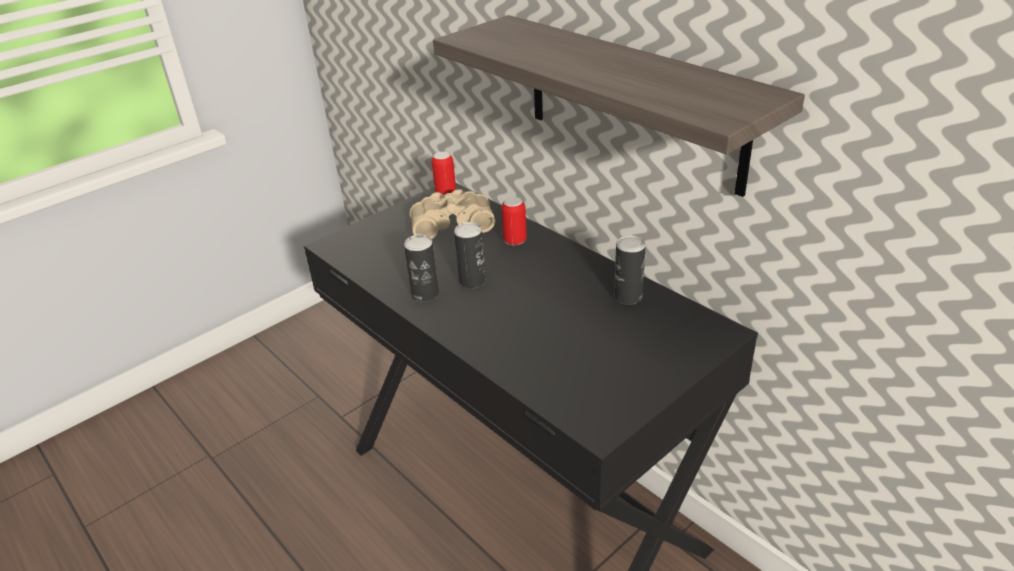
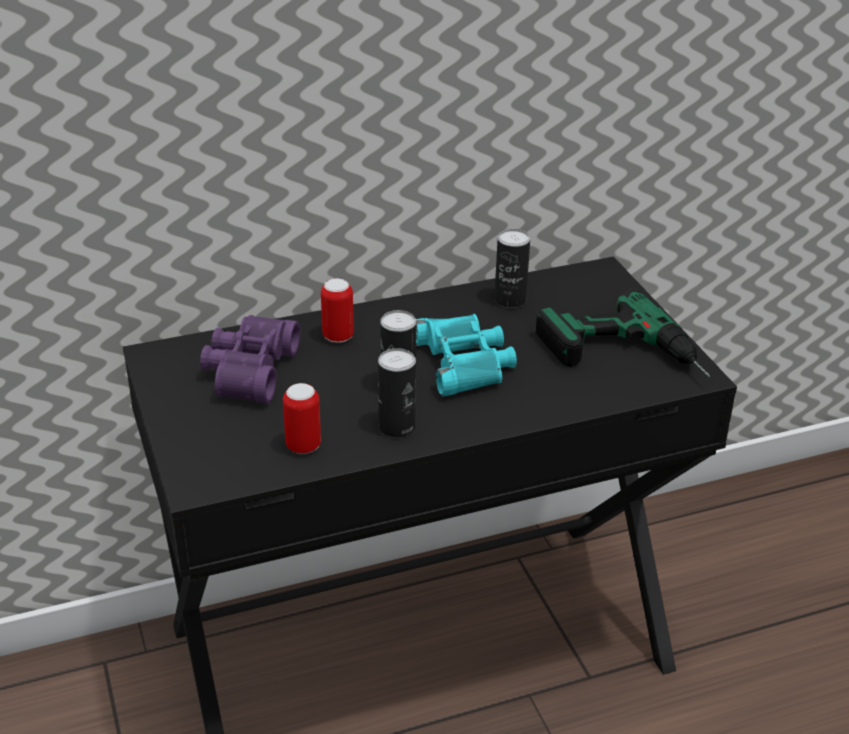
camera: 70 degrees left, 0 degrees up
beige binoculars [410,189,495,239] -> purple binoculars [200,315,300,403]
can [431,152,456,195] -> can moved to [283,383,321,454]
shelf [433,15,805,197] -> none
none -> turquoise binoculars [416,314,517,396]
none -> power drill [536,289,710,377]

